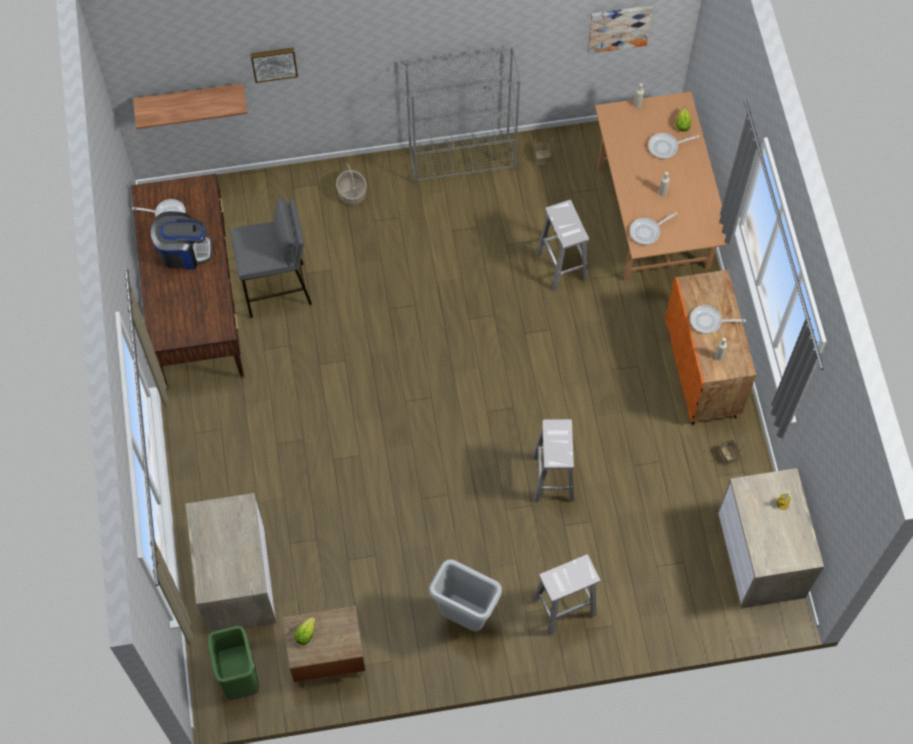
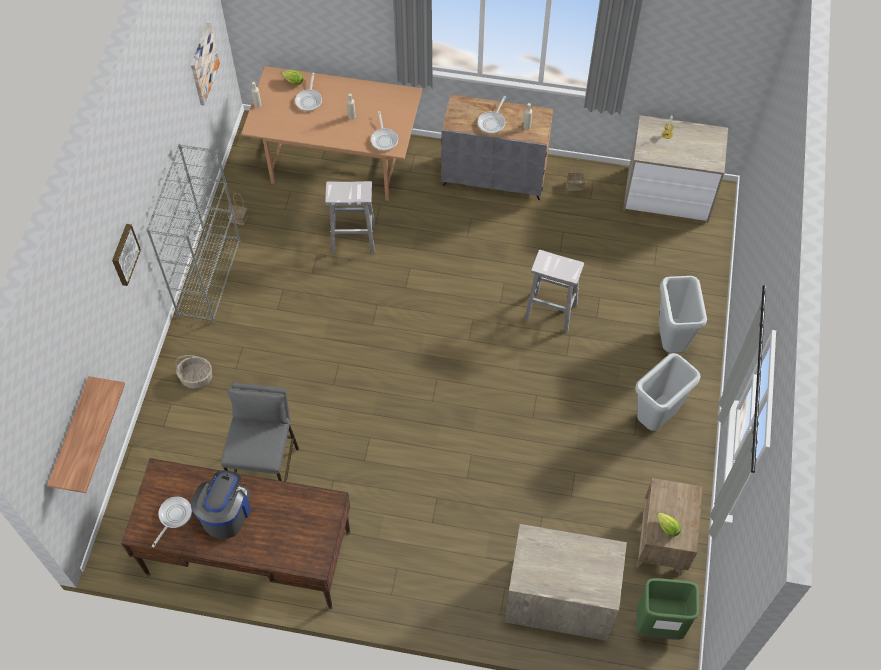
camera: 70 degrees left, 5 degrees down
picture [250,47,298,83] -> picture moved to [112,224,141,286]
white stool [532,554,601,636] -> grey trash can [659,276,707,352]
orange cabinet [665,270,756,425] -> grey cabinet [441,94,553,200]

